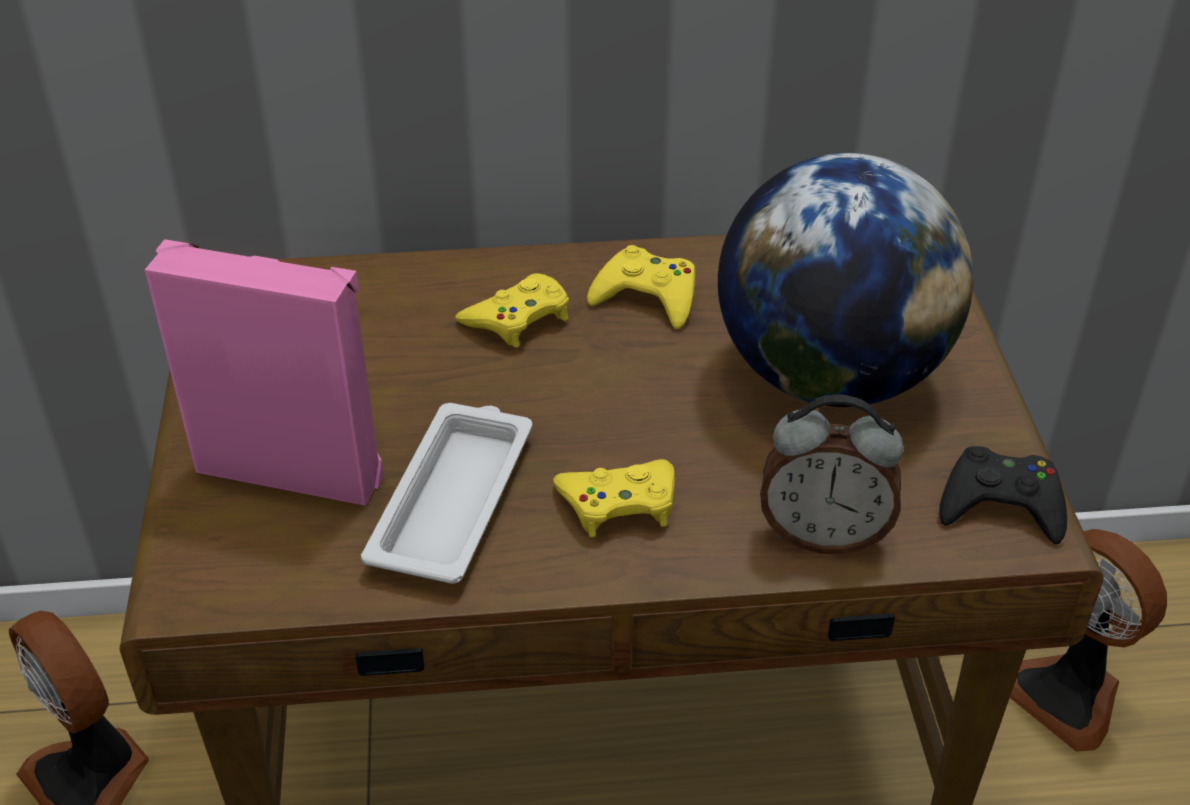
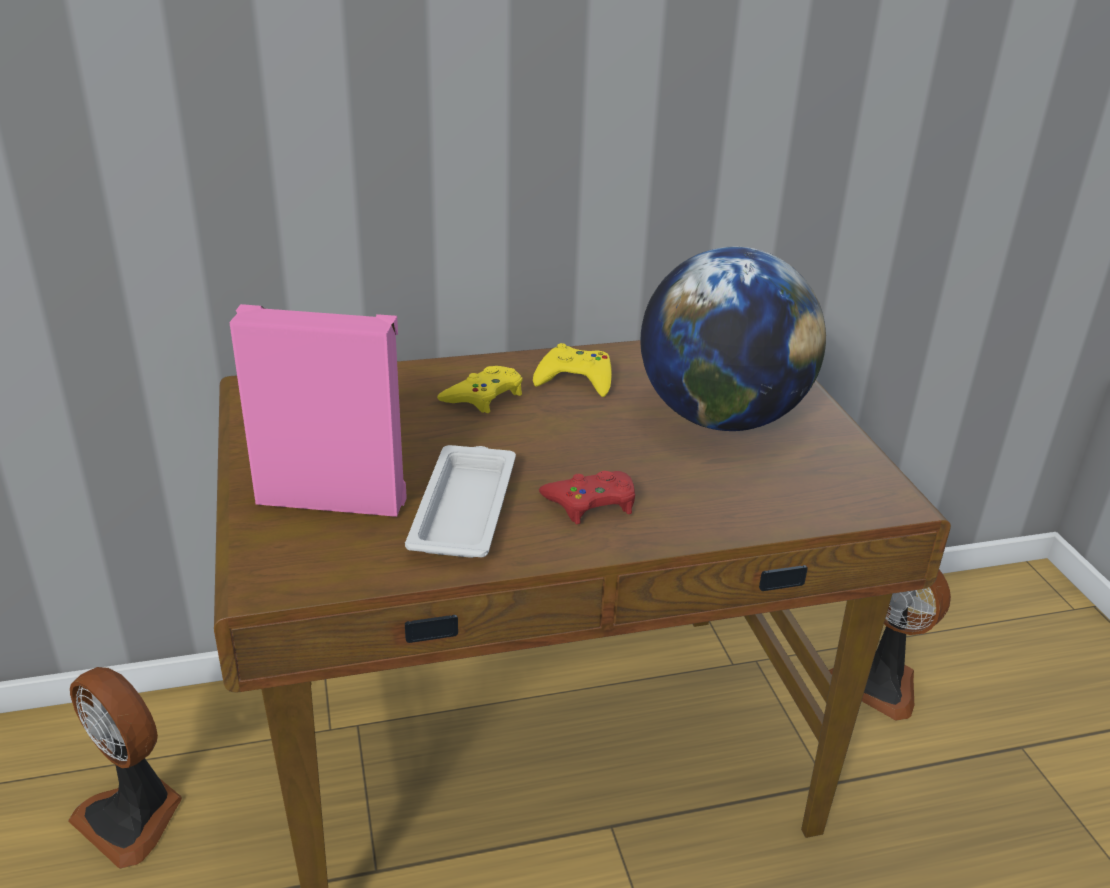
camera: 10 degrees left, 10 degrees down
yellow game controller [553,459,675,537] -> red game controller [539,471,635,524]
alarm clock [760,395,904,554] -> none
black game controller [939,446,1067,544] -> none

